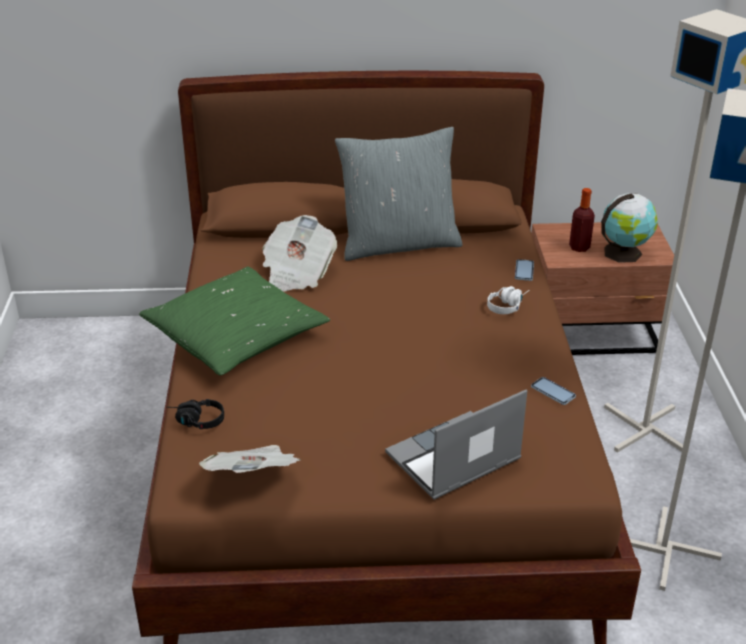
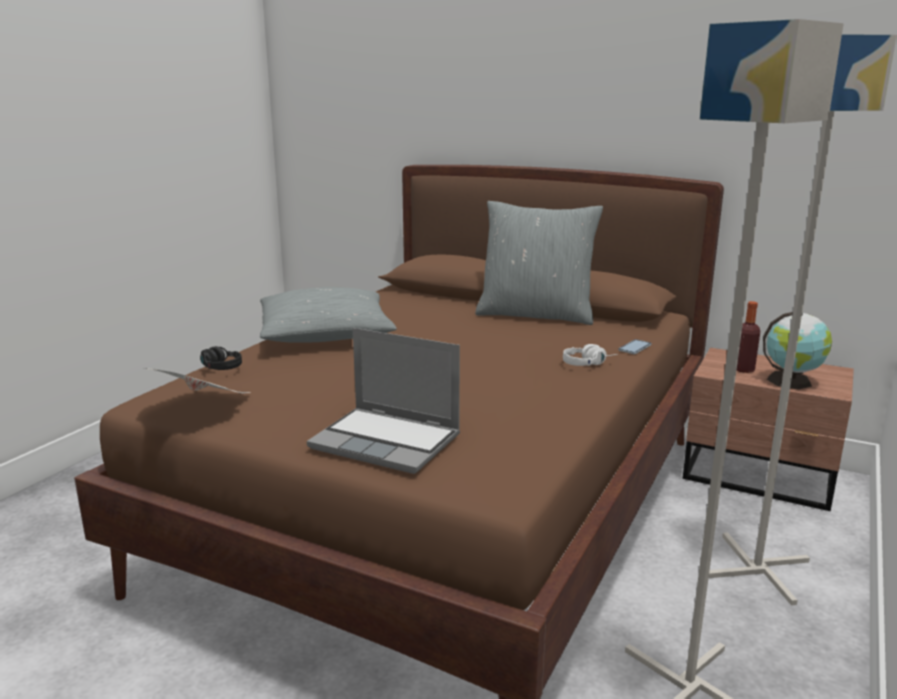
camera: 30 degrees right, 15 degrees down
green pillow [139,267,330,376] -> grey pillow [260,287,397,343]
newspaper [262,215,337,292] -> none
laptop [385,389,527,500] -> laptop turned 150 degrees counterclockwise [307,328,460,474]
phone [531,377,576,405] -> none

